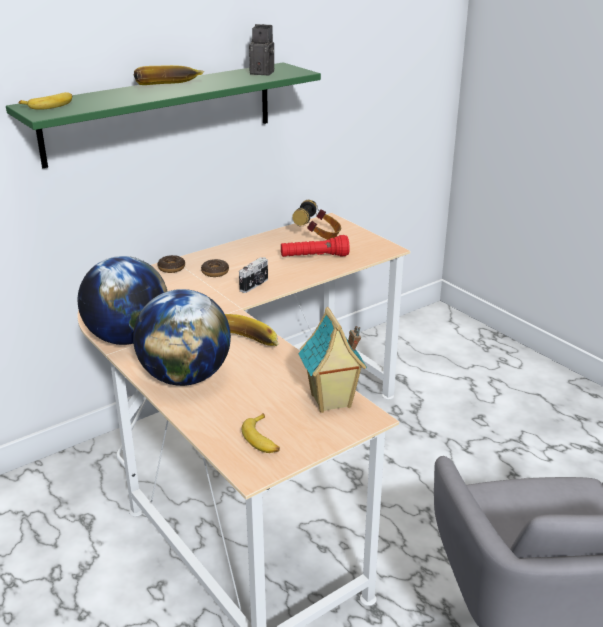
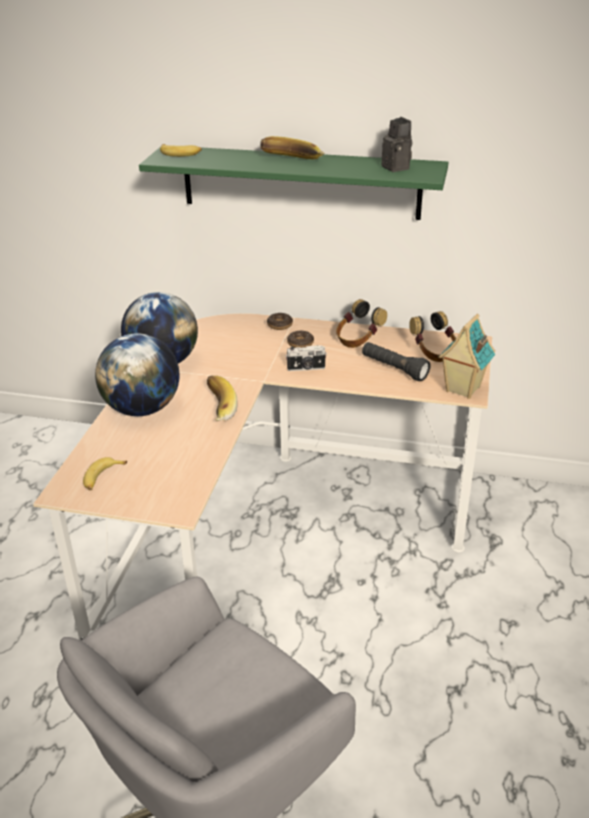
camera: 50 degrees right, 5 degrees up
red flashlight [281,235,350,257] -> black flashlight [362,342,430,381]
toy house [298,307,367,413] -> toy house moved to [439,314,496,399]
none -> headphones [336,299,387,348]

